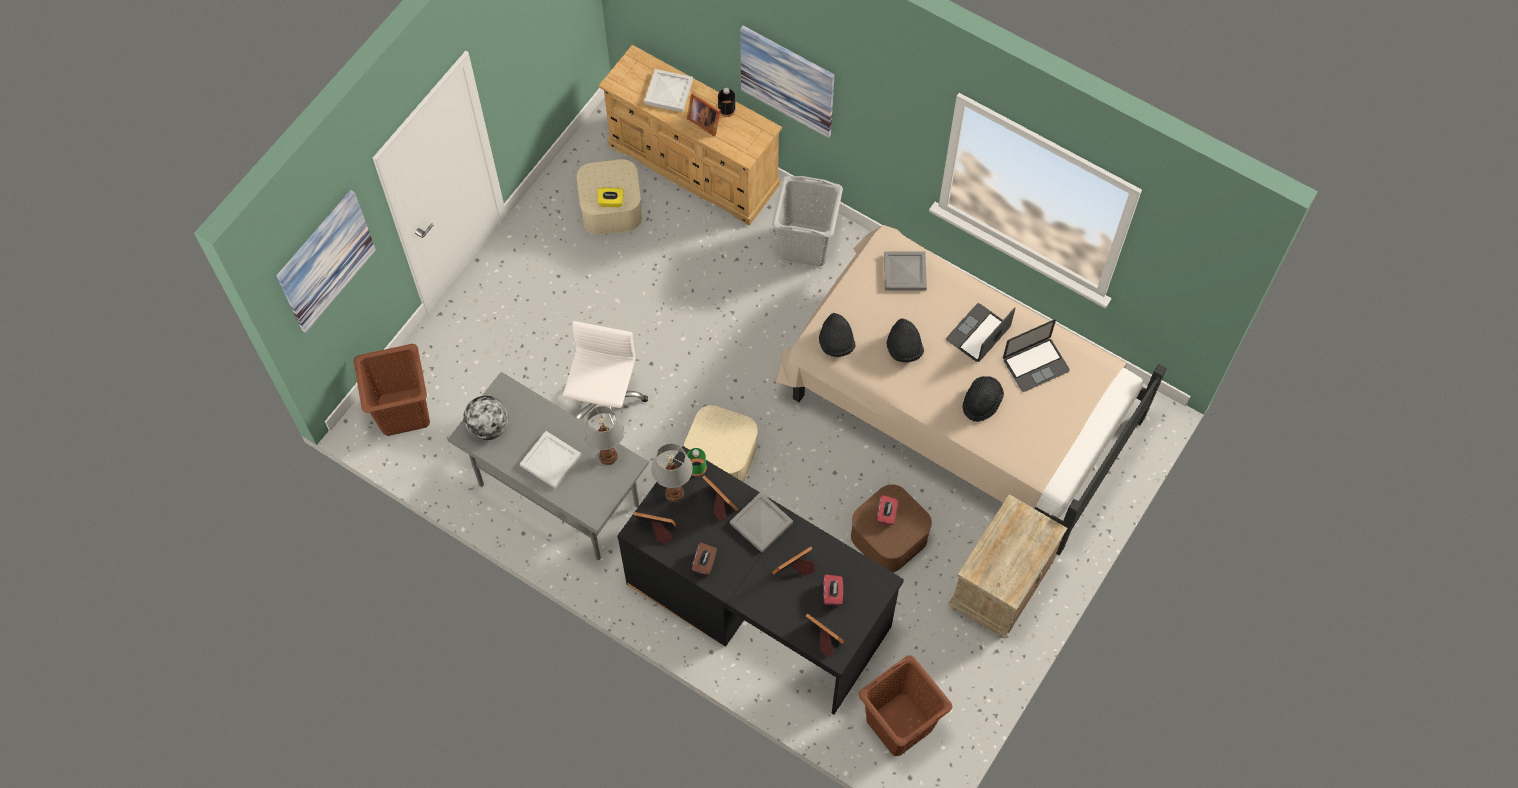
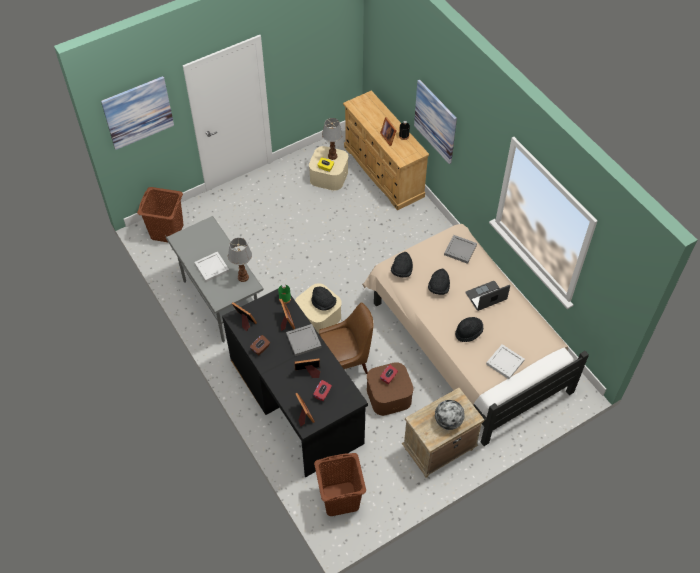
camera: 25 degrees right, 10 degrees down
globe [463,396,508,441] -> globe moved to [435,400,465,430]
white office chair [563,321,648,425] -> none
white tray [644,69,693,112] -> white tray moved to [486,344,525,379]
table lamp [652,443,693,502] -> table lamp moved to [322,118,343,160]
grey laundry basket [772,176,843,266] -> none
laptop [1003,320,1070,392] -> none
none -> black hat [311,287,336,311]
none -> brown chair [319,303,373,374]

